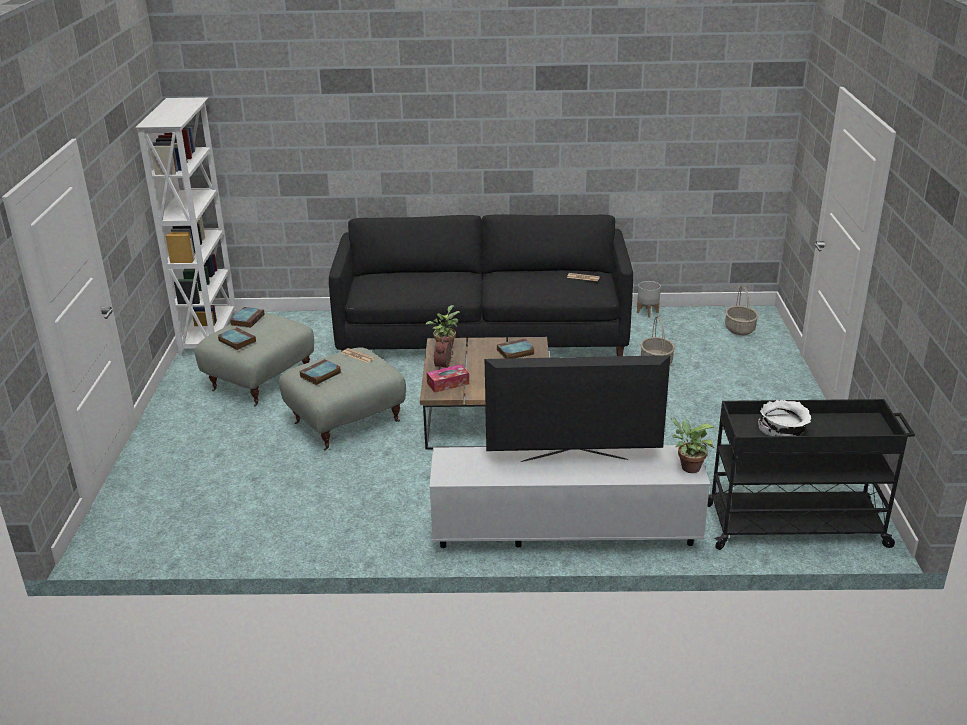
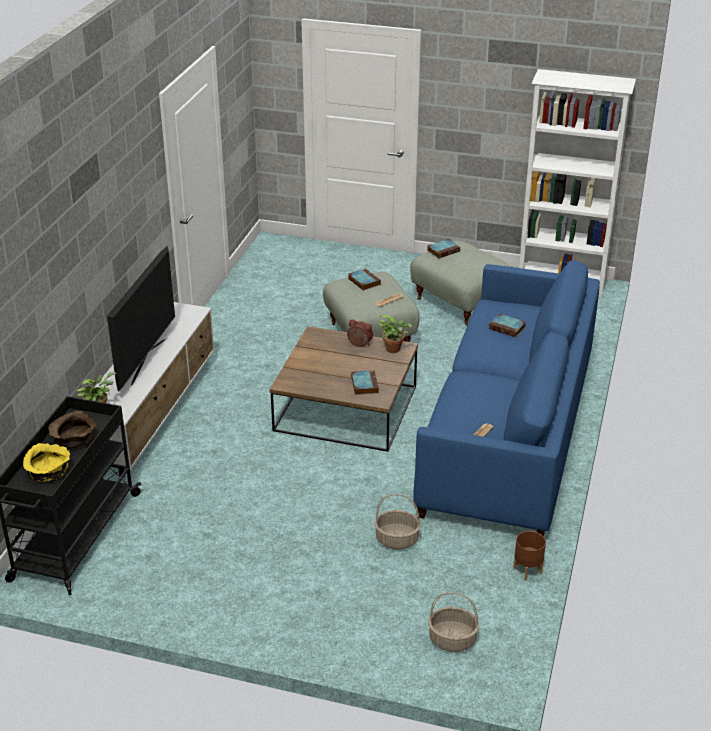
camera: 105 degrees right, 5 degrees up
book [230,307,264,328] -> book moved to [489,314,526,337]
black sofa [329,214,633,356] -> blue sofa [413,260,600,536]
tissue box [427,364,469,393] -> none
grey planter [637,281,661,318] -> brown planter [513,531,546,581]
white bowl [758,400,811,436] -> brown bowl [48,411,96,449]
none -> yellow bowl [23,443,70,482]

